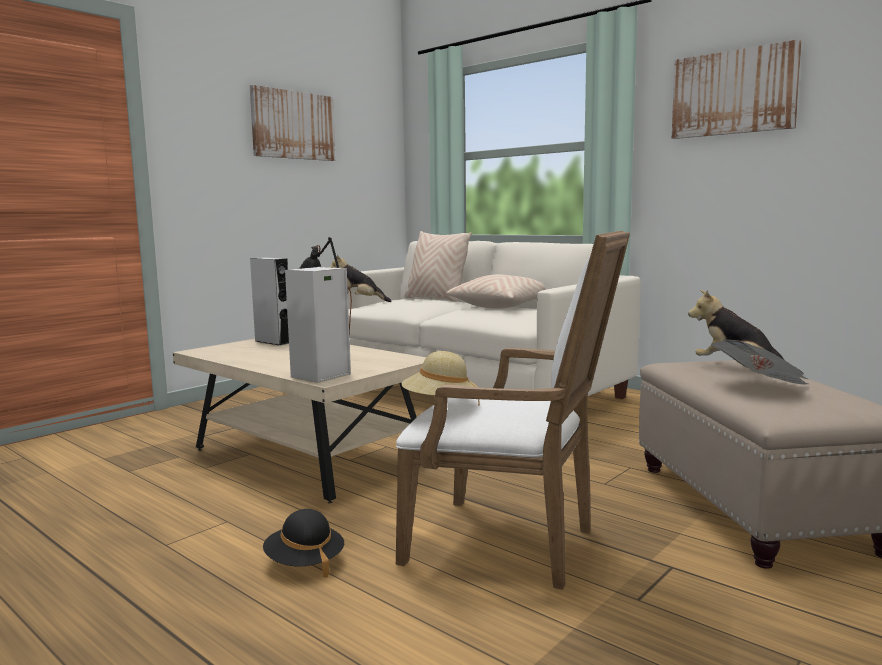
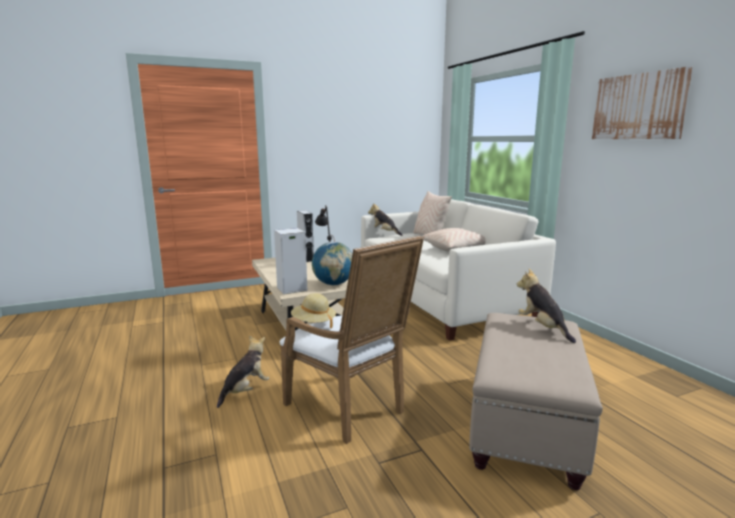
camera: 25 degrees right, 5 degrees up
picture [250,85,336,161] -> none
black hat [263,509,344,578] -> plush toy [217,336,269,408]
newspaper [711,340,808,384] -> none
none -> globe [312,242,353,285]

